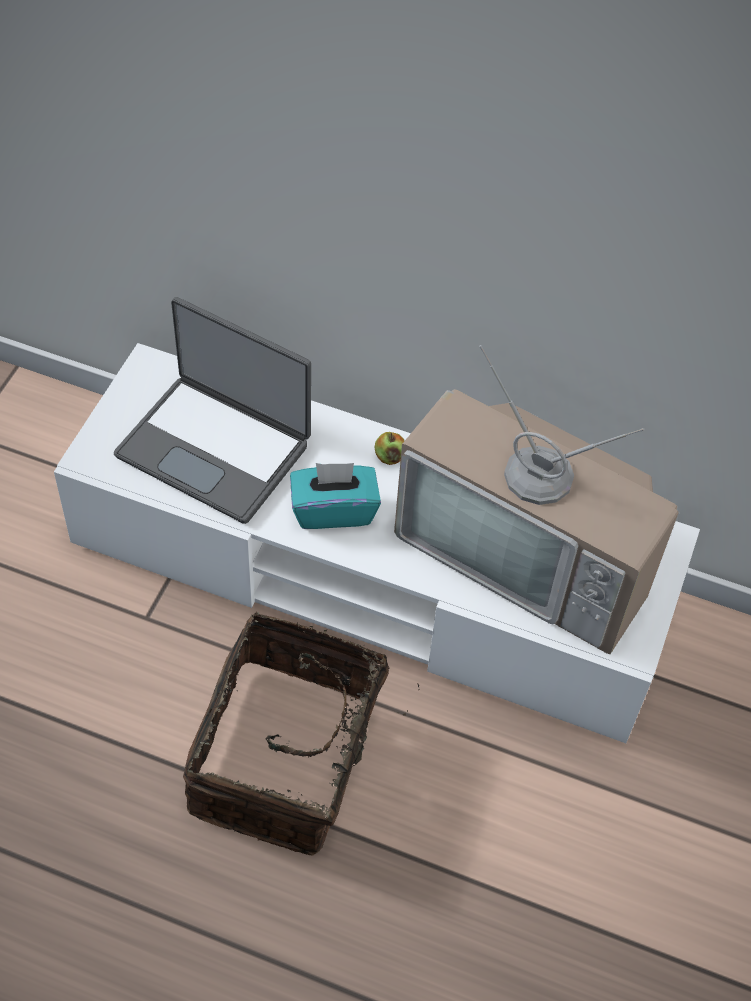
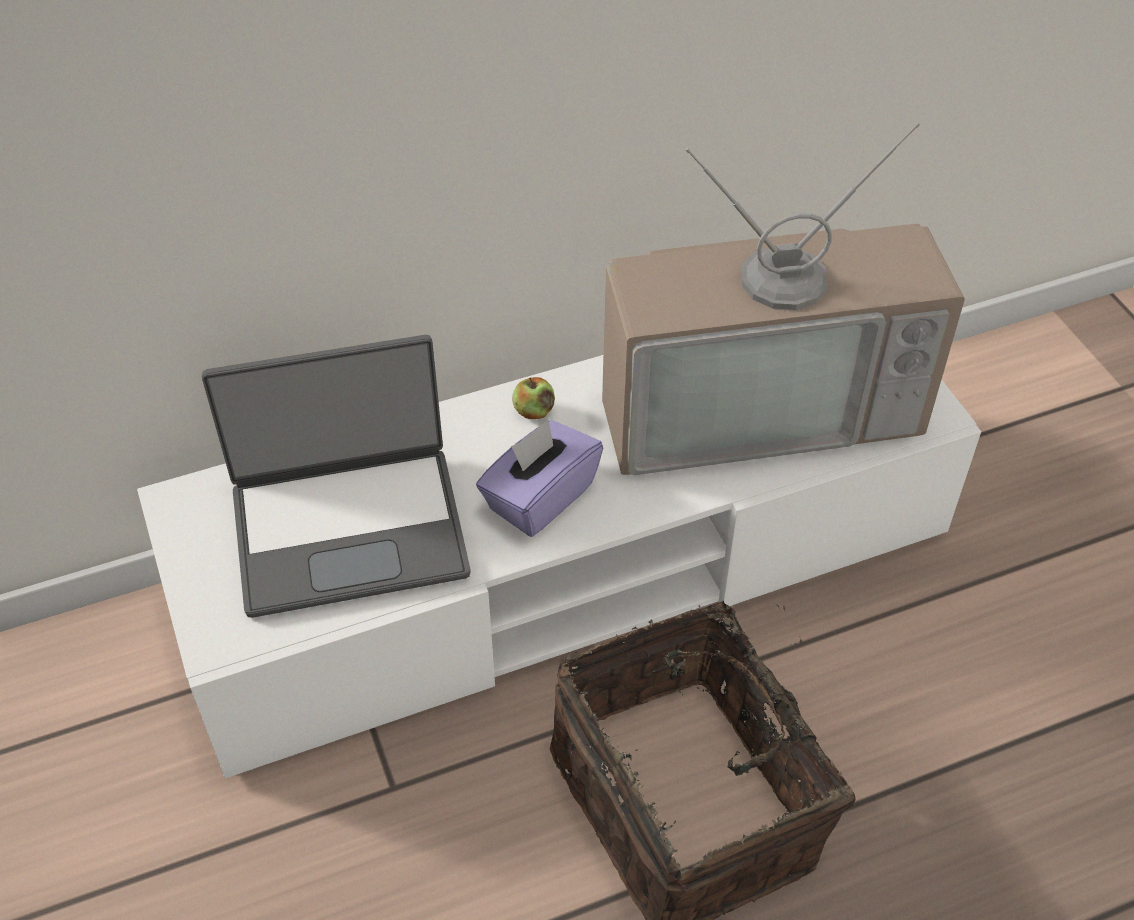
camera: 40 degrees left, 5 degrees down
turquoise tissue box [290,463,381,529] -> purple tissue box [476,420,603,537]

